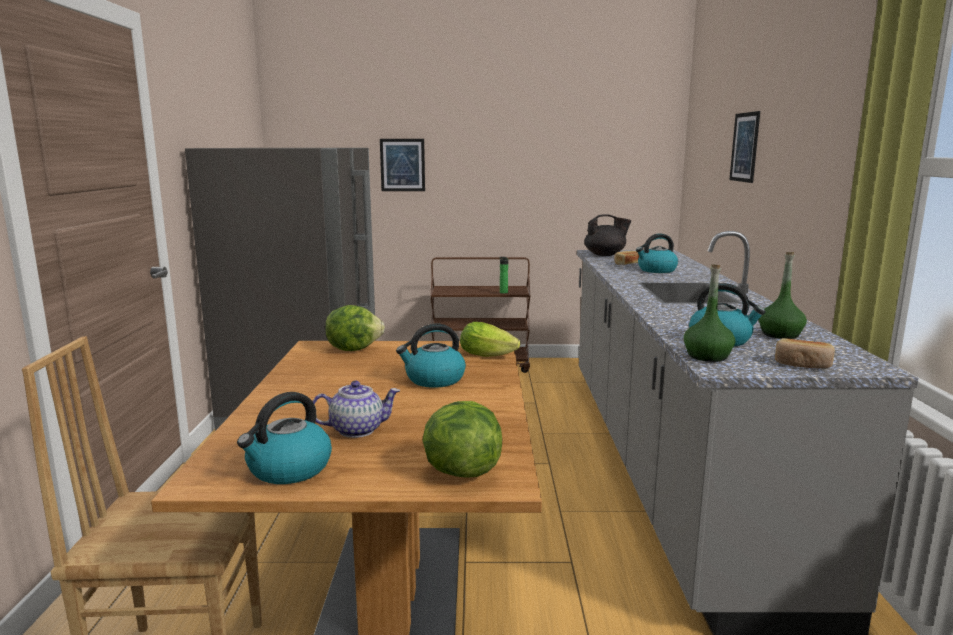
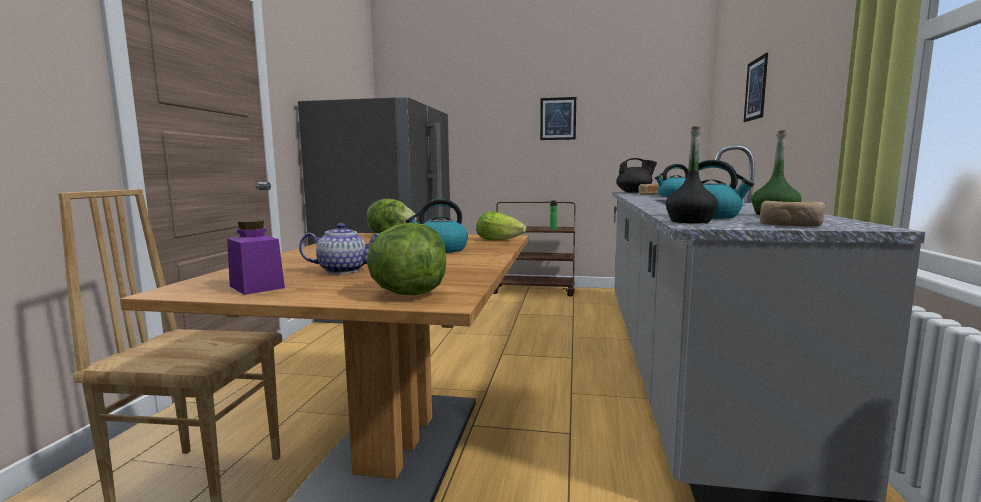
camera: 10 degrees right, 5 degrees down
kettle [237,392,332,484] -> purple jar [227,220,285,295]
picture [380,139,425,191] -> picture moved to [540,97,576,140]
green bottle [683,264,735,362] -> black bottle [666,127,718,223]

